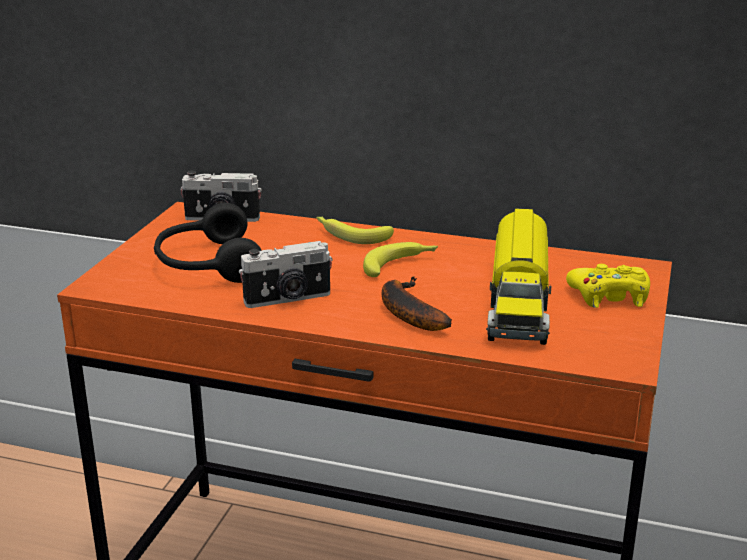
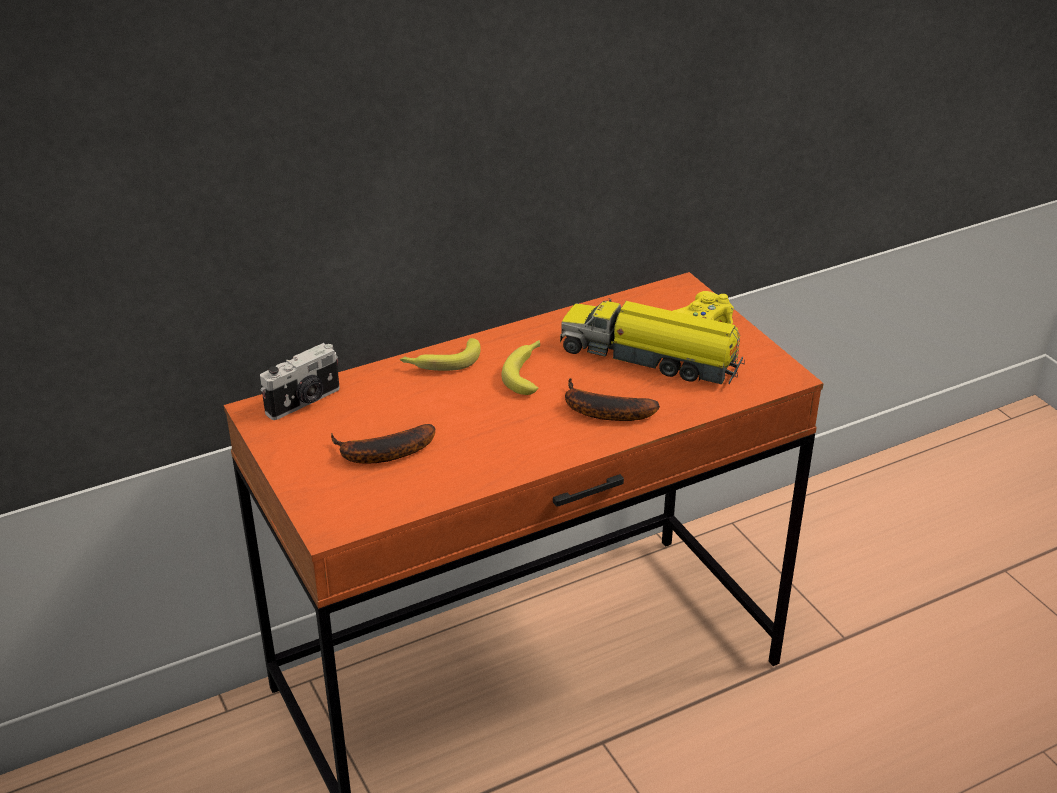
camera: 45 degrees left, 10 degrees up
black headphones [154,203,262,283] -> banana [331,424,435,463]
camera [239,241,333,308] -> none
toy truck [486,208,552,345] -> toy truck turned 150 degrees clockwise [560,298,745,384]

